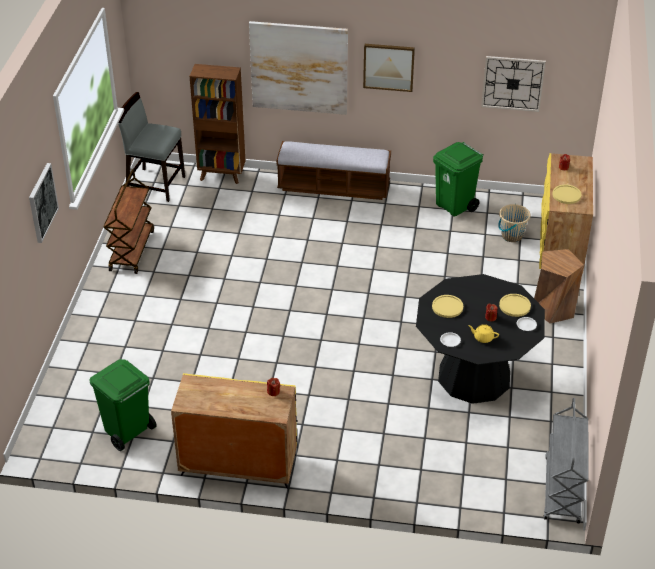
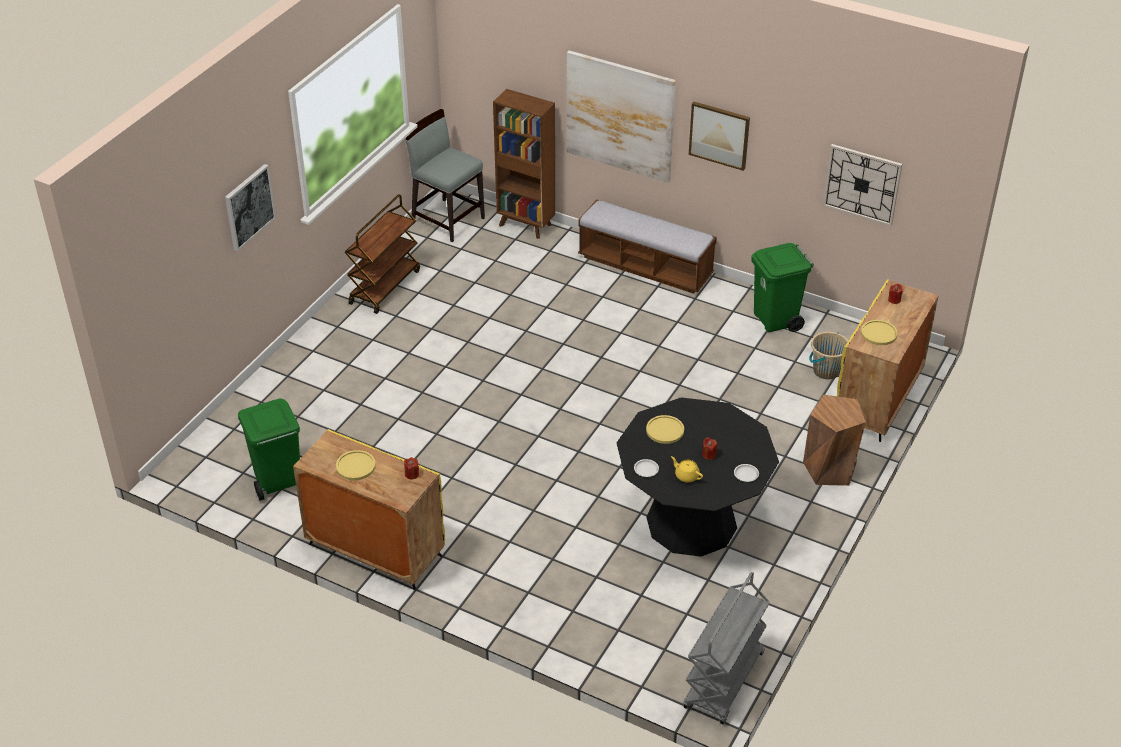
camera: 20 degrees right, 0 degrees up
yellow plate [499,294,531,317] -> yellow plate moved to [336,450,376,480]

